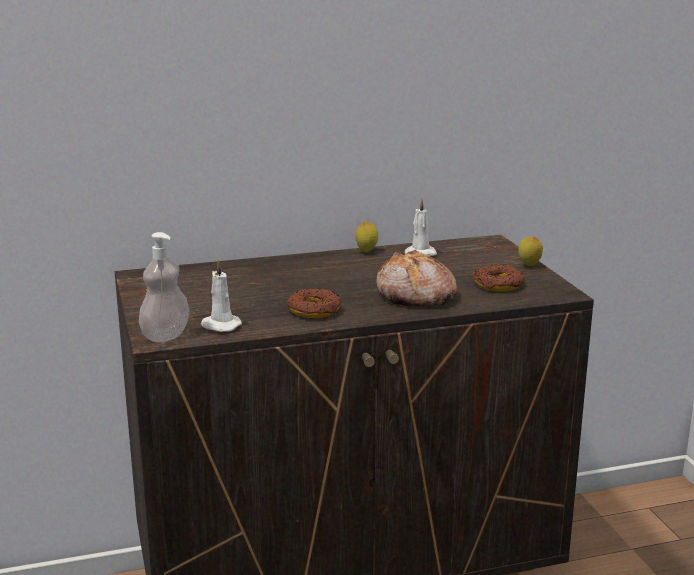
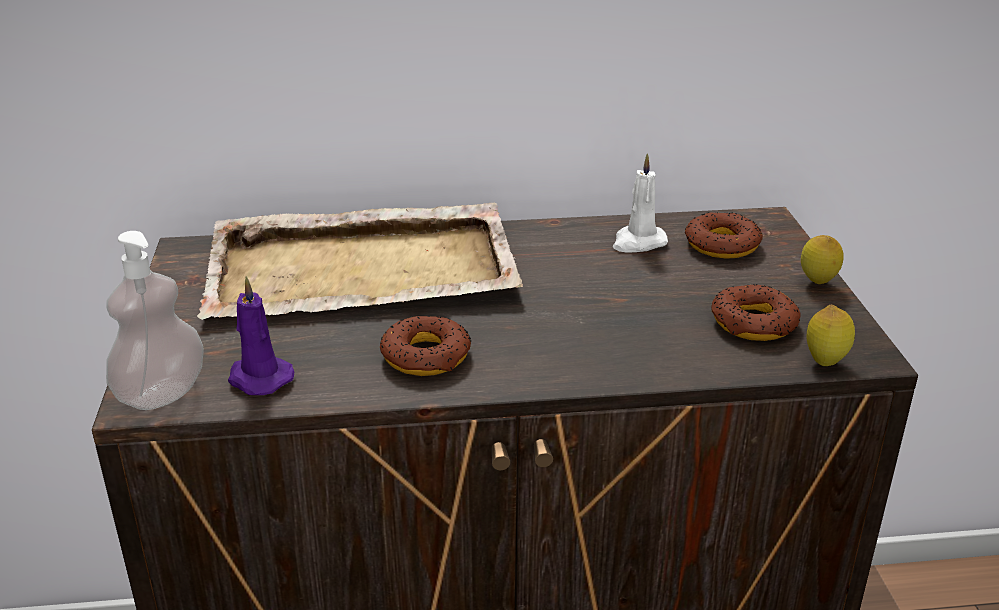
camera: 10 degrees right, 10 degrees up
white candle [201,259,242,332] -> purple candle [228,276,294,395]
lemon [355,221,378,253] -> lemon moved to [806,305,855,366]
bread [376,250,457,306] -> none
none -> beige tray [197,203,523,320]
none -> donut [685,212,763,259]

